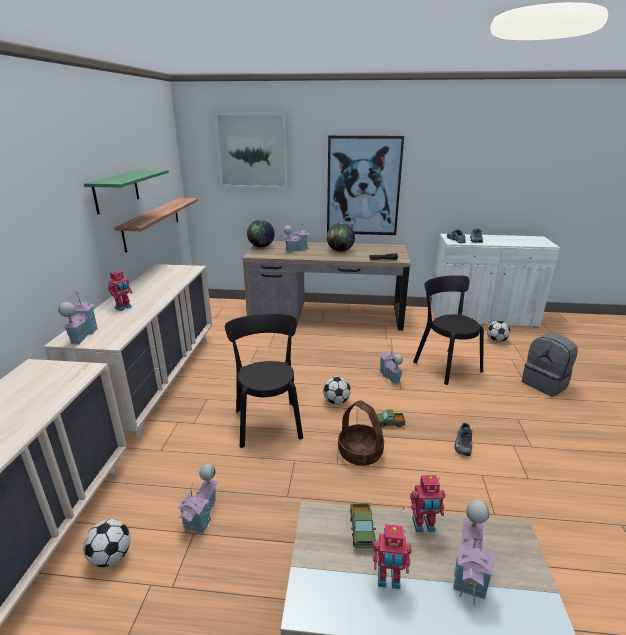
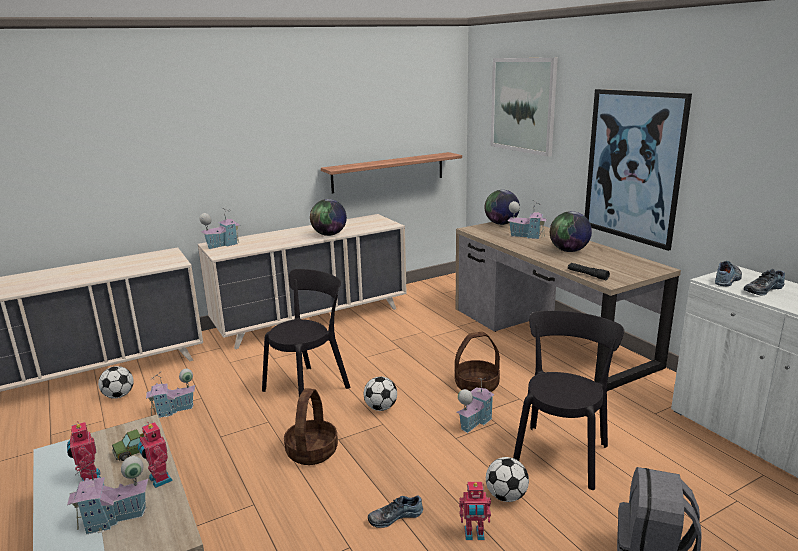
camera: 55 degrees right, 5 degrees down
green shelf [84,170,169,215] -> none
toy robot [108,269,132,311] -> toy robot moved to [459,482,491,540]
toy truck [376,409,406,428] -> none
football [487,320,510,342] -> football moved to [486,457,529,502]
none -> globe [310,199,347,236]
none -> basket [455,332,500,392]

